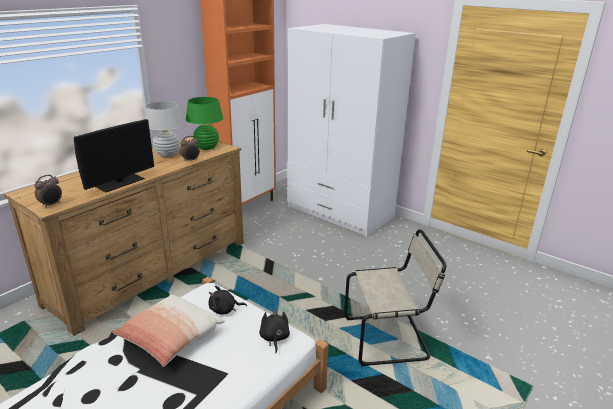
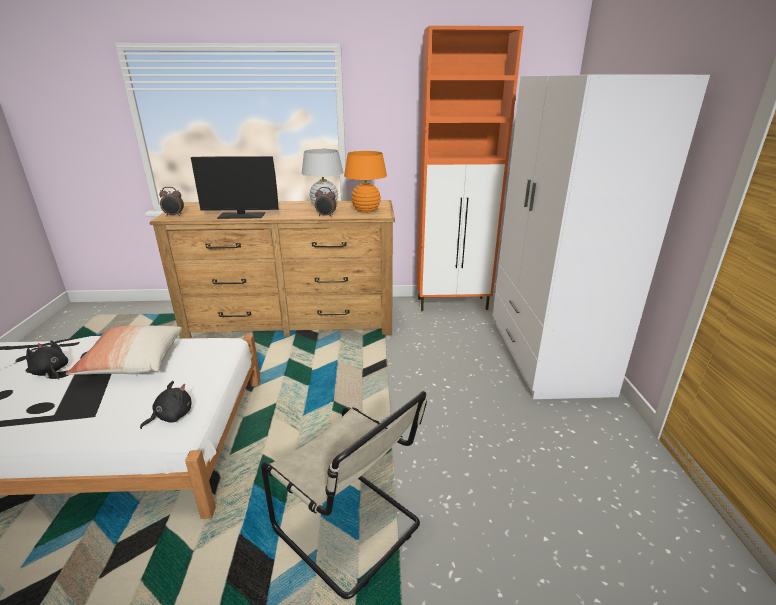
camera: 50 degrees right, 0 degrees up
green table lamp [186,97,223,150] -> orange table lamp [344,151,387,213]
black plush toy [208,285,247,315] -> black plush toy moved to [26,340,68,380]

